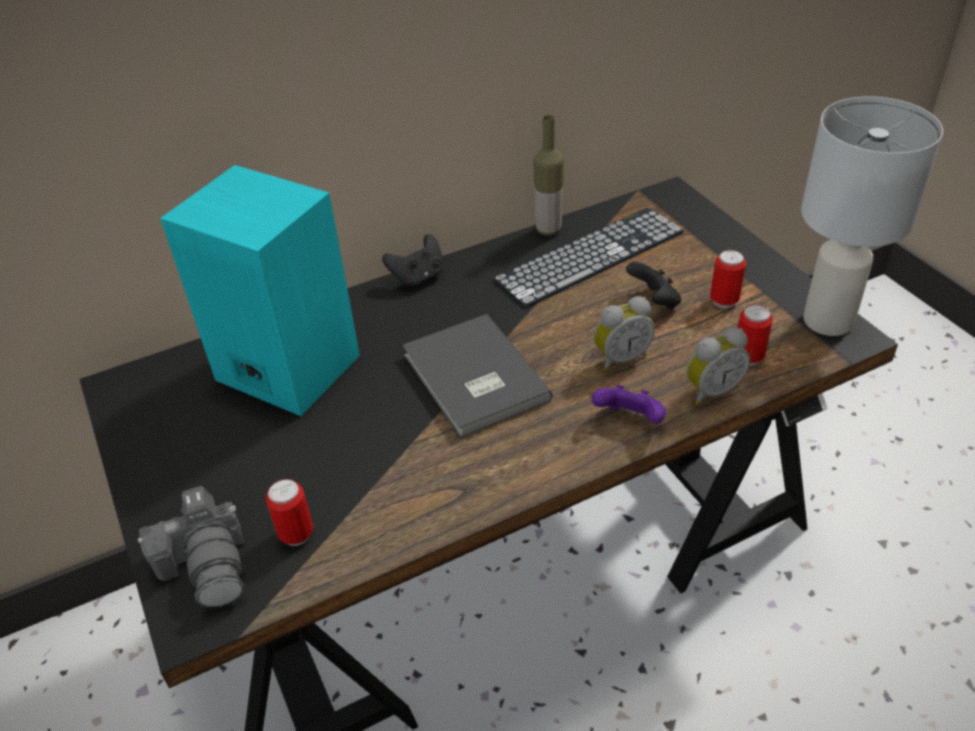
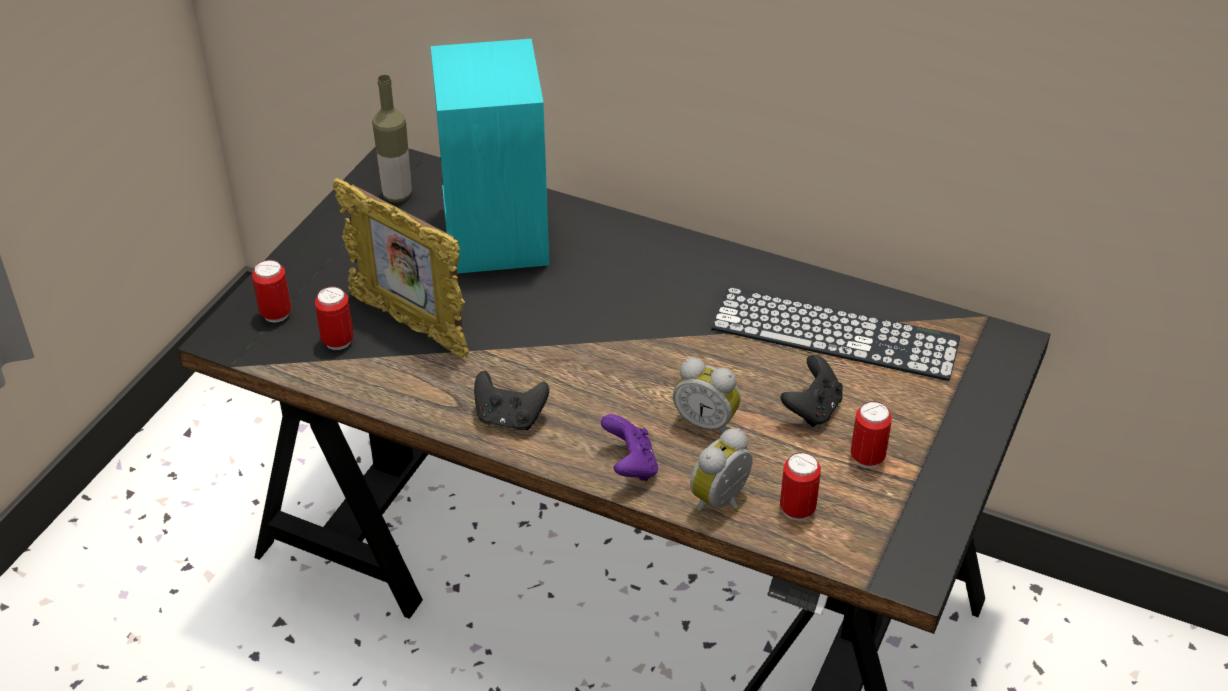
camera: 50 degrees right, 0 degrees up
camera [138,486,245,608] -> can [252,260,291,322]
black game controller [382,234,443,288] -> black game controller moved to [474,371,549,431]
grey book [402,314,552,438] -> none
bottle [533,115,564,236] -> bottle moved to [372,74,412,203]
alarm clock [687,327,750,405] -> alarm clock turned 105 degrees clockwise [690,428,753,514]
white table lamp [801,96,943,336] -> none
none -> picture frame [333,178,469,358]

